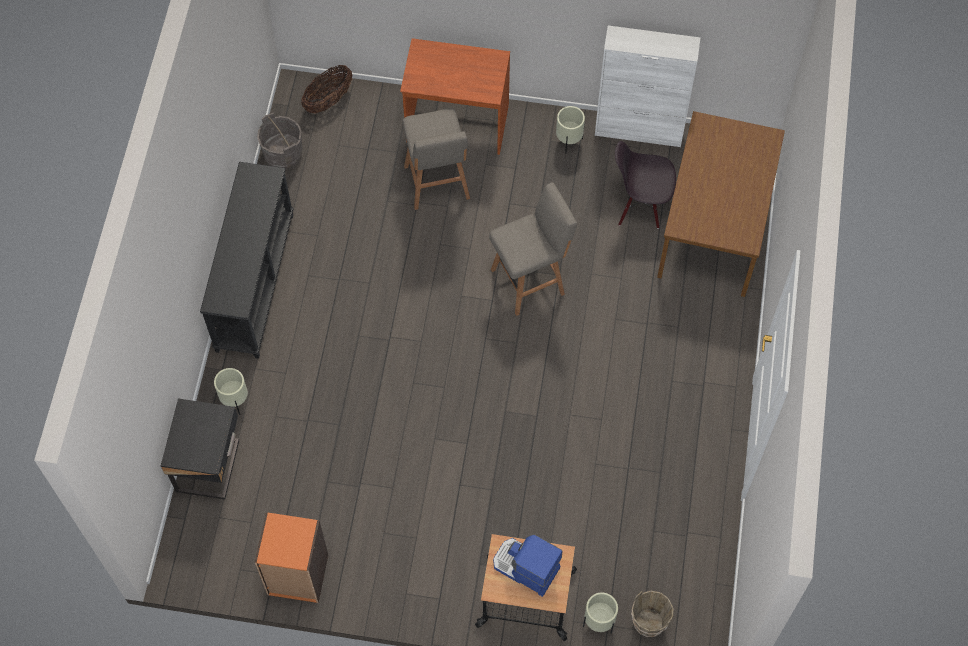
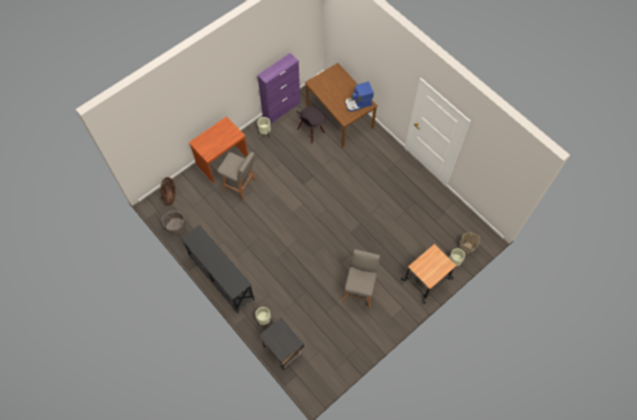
camera: 50 degrees left, 0 degrees up
orange bookcase [255,512,328,603] -> none
grey stool [489,182,577,316] -> grey stool moved to [342,249,380,308]
coffee machine [493,534,563,597] -> coffee machine moved to [345,81,374,112]
white cabinet [595,25,701,147] -> purple cabinet [257,53,300,124]

